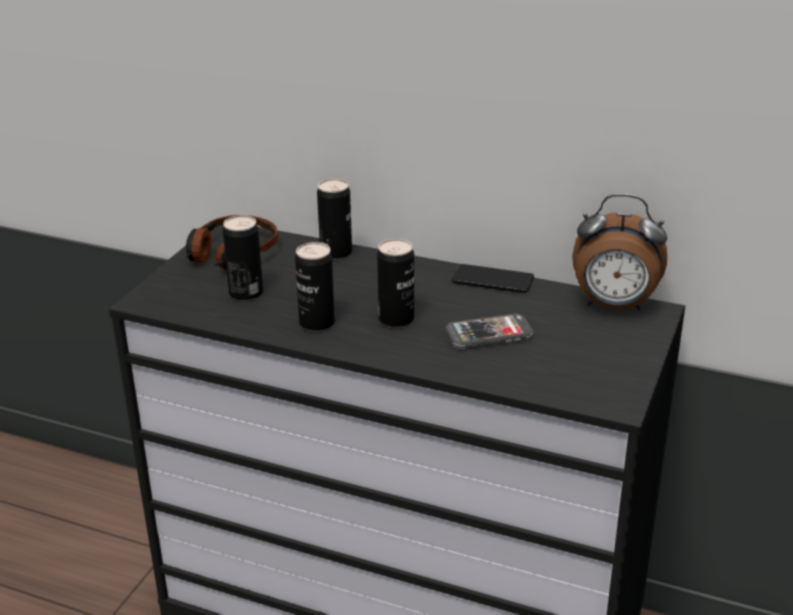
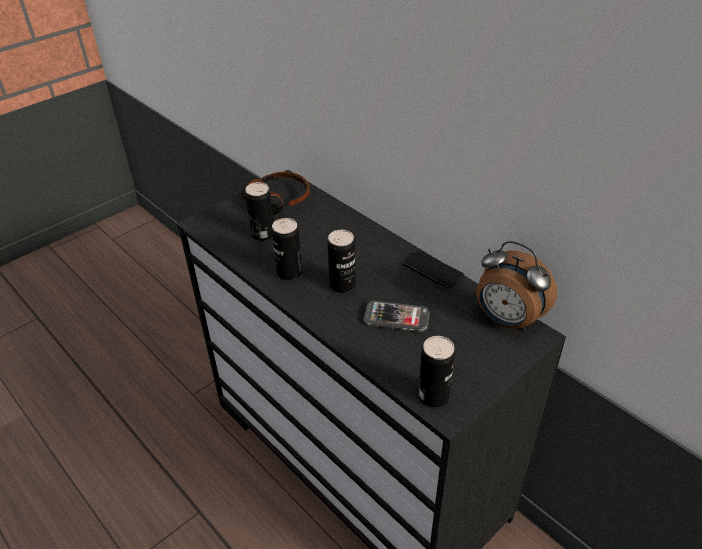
camera: 25 degrees right, 10 degrees up
can [317,179,352,260] -> can moved to [418,336,455,408]

